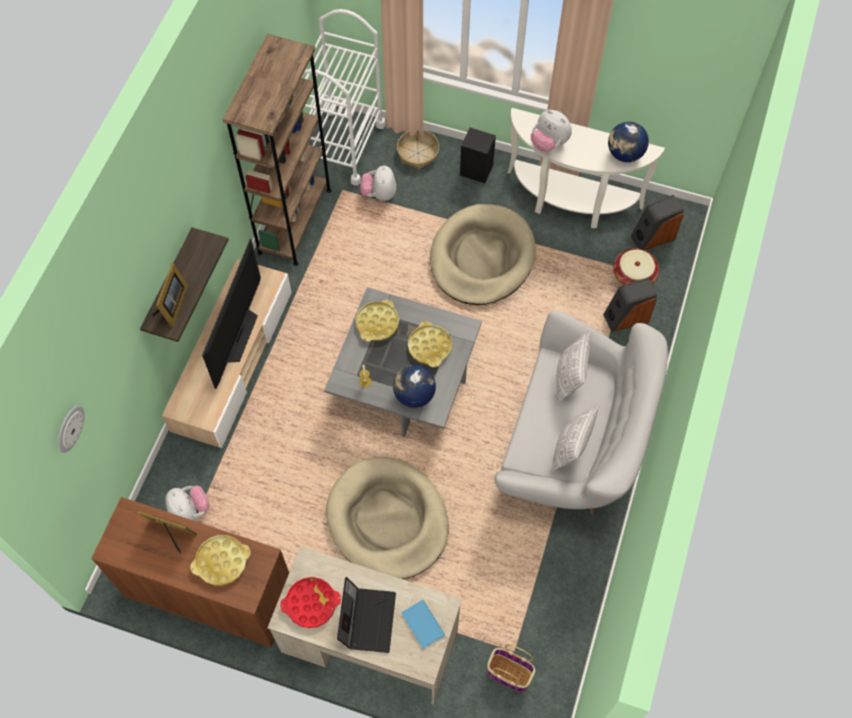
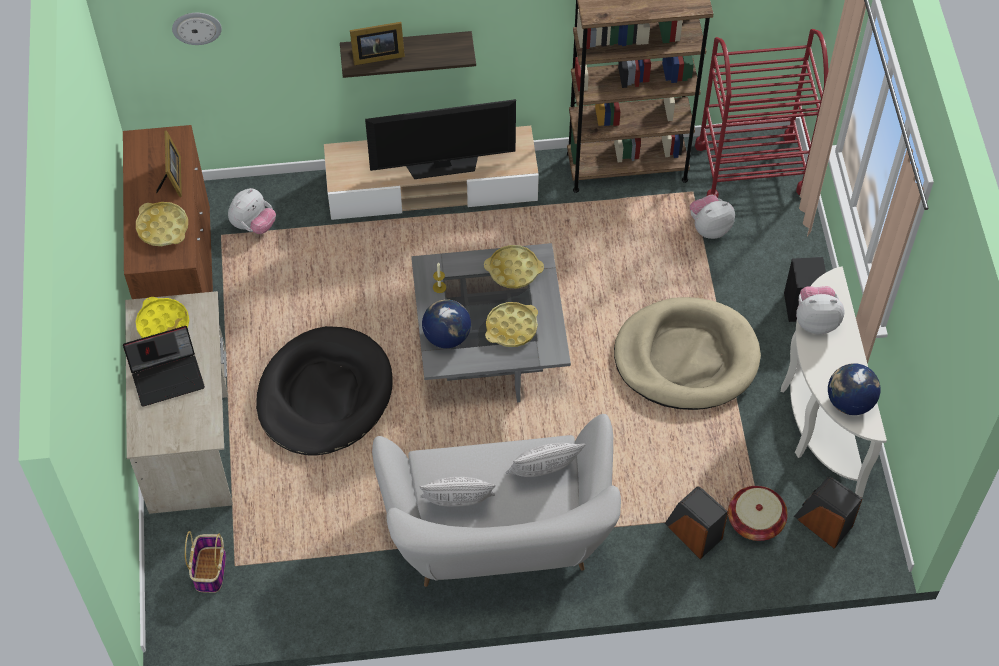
camera: 65 degrees right, 5 degrees down
red tray [280,577,341,628] -> yellow tray [136,297,189,338]
white cart [304,9,385,186] -> red cart [695,29,829,198]
beige dog bed [326,456,449,579] -> black dog bed [256,326,393,455]
basket [397,130,439,169] -> none
blue book [402,600,445,649] -> none
plush toy [531,110,572,152] -> plush toy turned 75 degrees clockwise [796,286,844,335]

